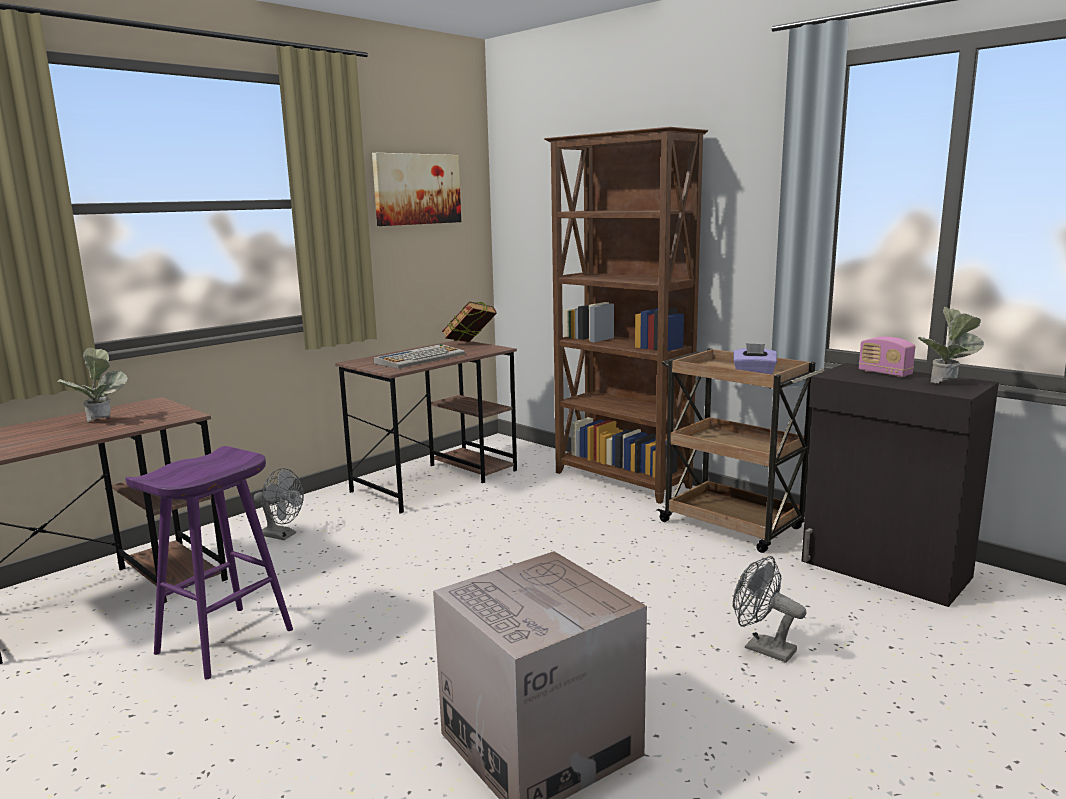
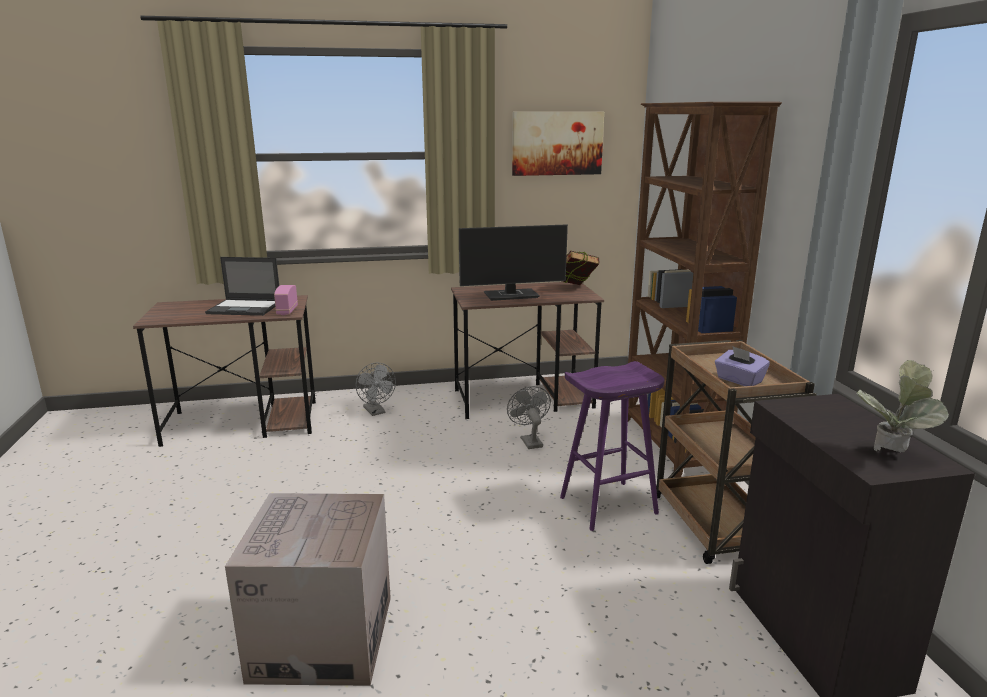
camera: 35 degrees right, 5 degrees up
potted plant [57,348,128,422] -> laptop [205,257,279,316]
purple stool [125,446,293,680] -> purple stool moved to [560,361,664,531]
keyboard [374,344,465,369] -> monitor [459,224,568,301]
grey fan [733,556,806,663] -> grey fan moved to [507,386,551,449]
radio [859,337,915,377] -> radio moved to [274,285,298,315]

